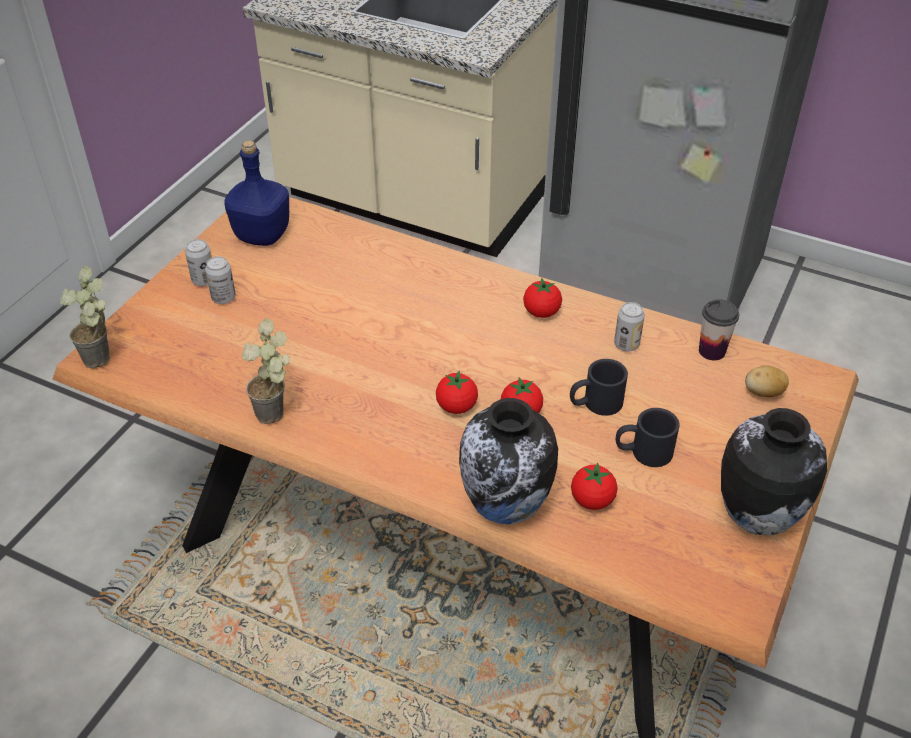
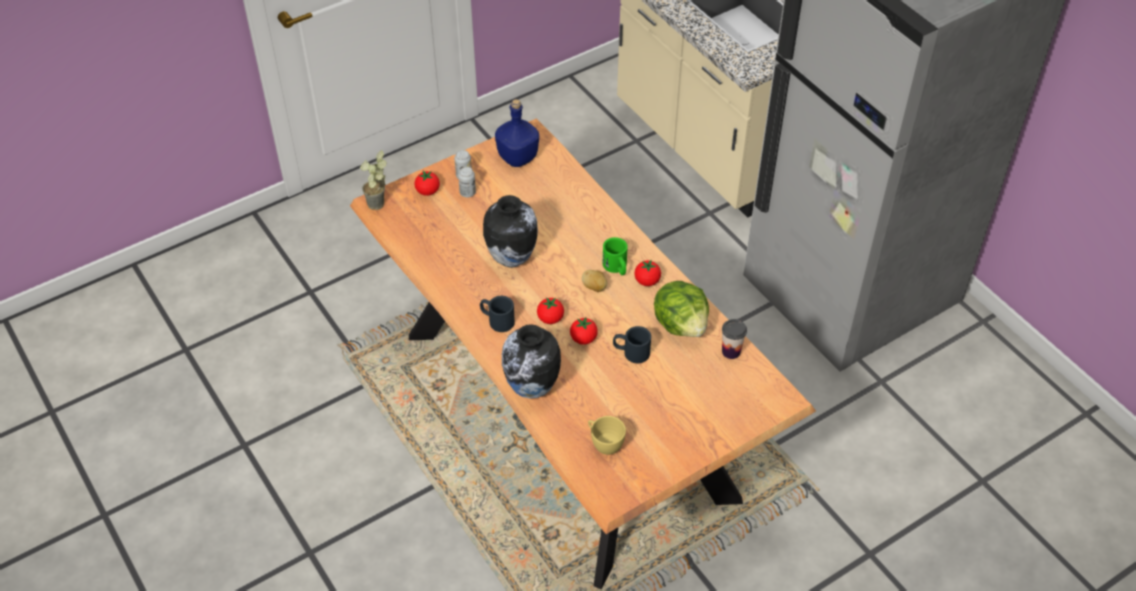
camera: 30 degrees right, 5 degrees up
potted plant [242,318,290,424] -> none
tomato [571,462,618,510] -> tomato moved to [414,171,440,196]
can [614,302,645,351] -> lettuce [654,281,709,337]
black mug [616,408,680,467] -> black mug moved to [480,296,515,332]
vase [721,408,827,535] -> vase moved to [483,195,538,268]
potato [745,365,789,397] -> potato moved to [582,270,607,292]
none -> yellow cup [588,416,626,455]
none -> green mug [603,237,628,275]

